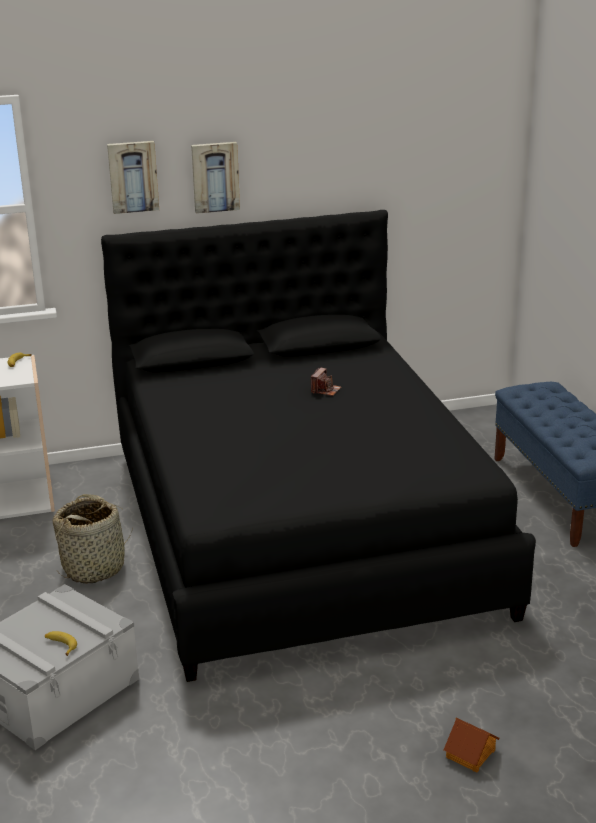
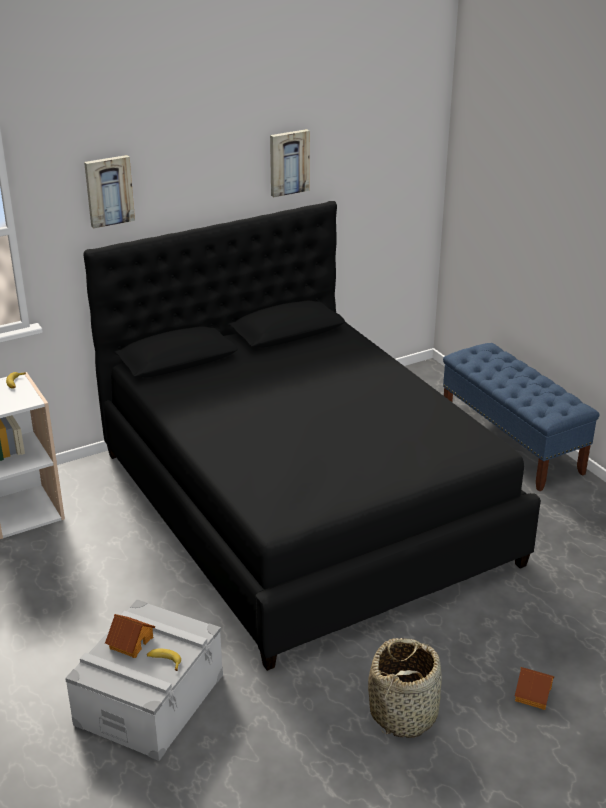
camera: 15 degrees left, 5 degrees up
basket [53,494,133,584] -> basket moved to [368,638,442,738]
picture [191,142,240,214] -> picture moved to [270,129,310,197]
camera [311,367,341,396] -> none
none -> toy house [105,614,155,658]

